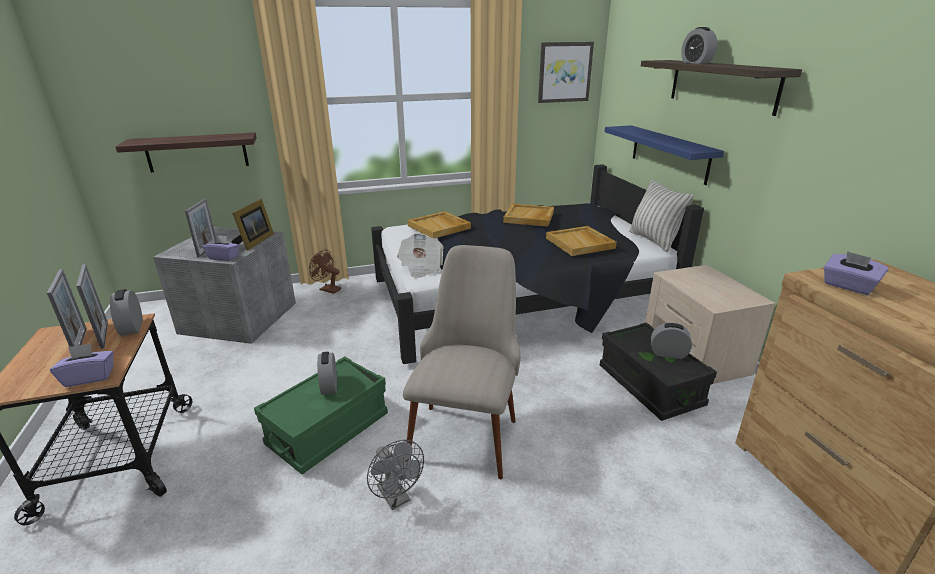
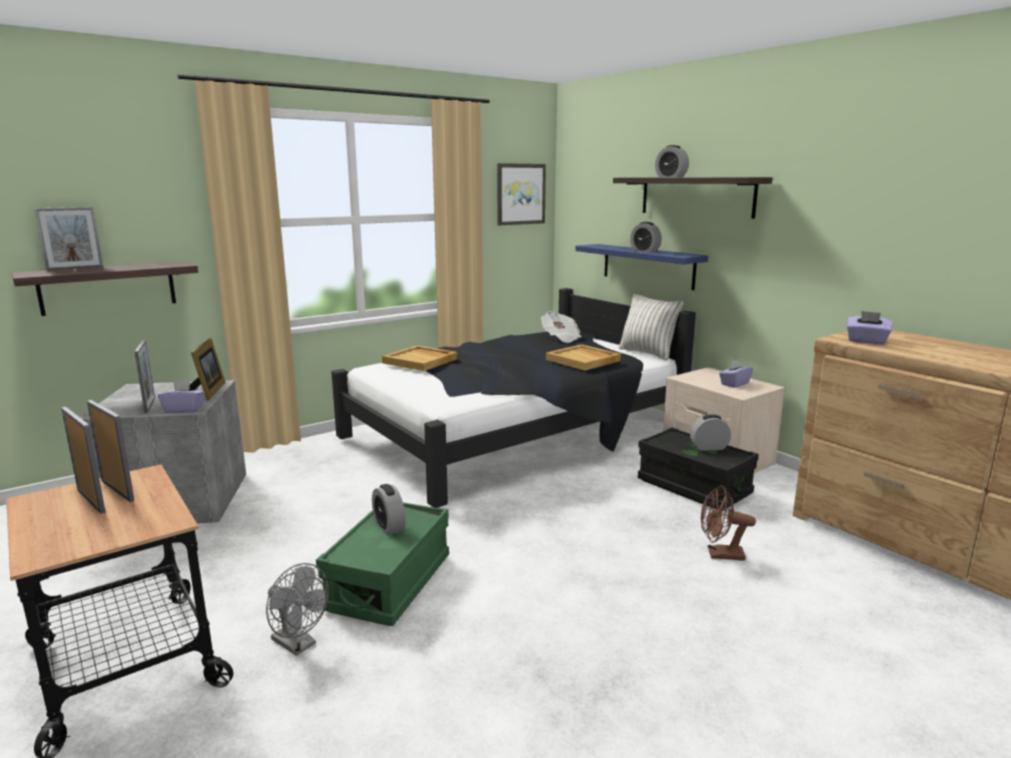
camera: 20 degrees left, 10 degrees down
purple tissue box [50,343,114,387] -> purple tissue box moved to [719,359,753,388]
alarm clock [110,289,143,336] -> alarm clock moved to [630,222,662,252]
brown fan [309,250,341,294] -> brown fan moved to [701,485,756,561]
grey fan [367,440,424,510] -> grey fan moved to [266,563,329,656]
newspaper [397,233,443,278] -> newspaper moved to [541,311,582,343]
beige chair [403,245,520,479] -> none
beige tray [503,204,554,226] -> none
none -> picture frame [34,207,103,271]

